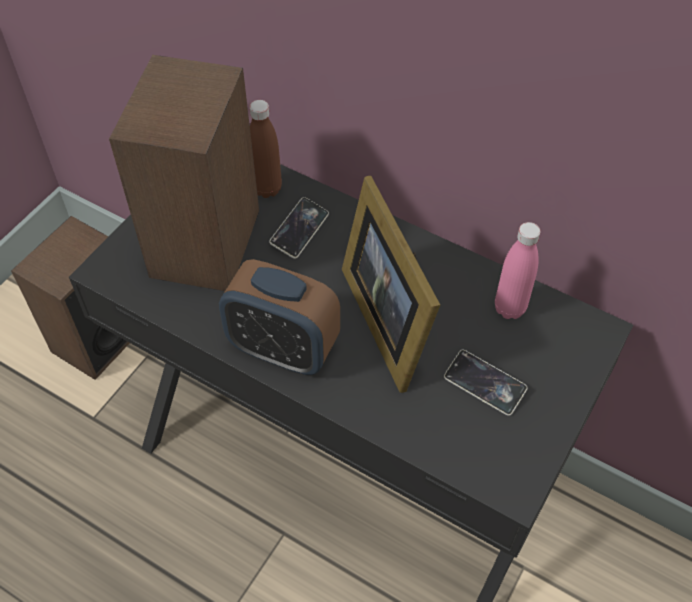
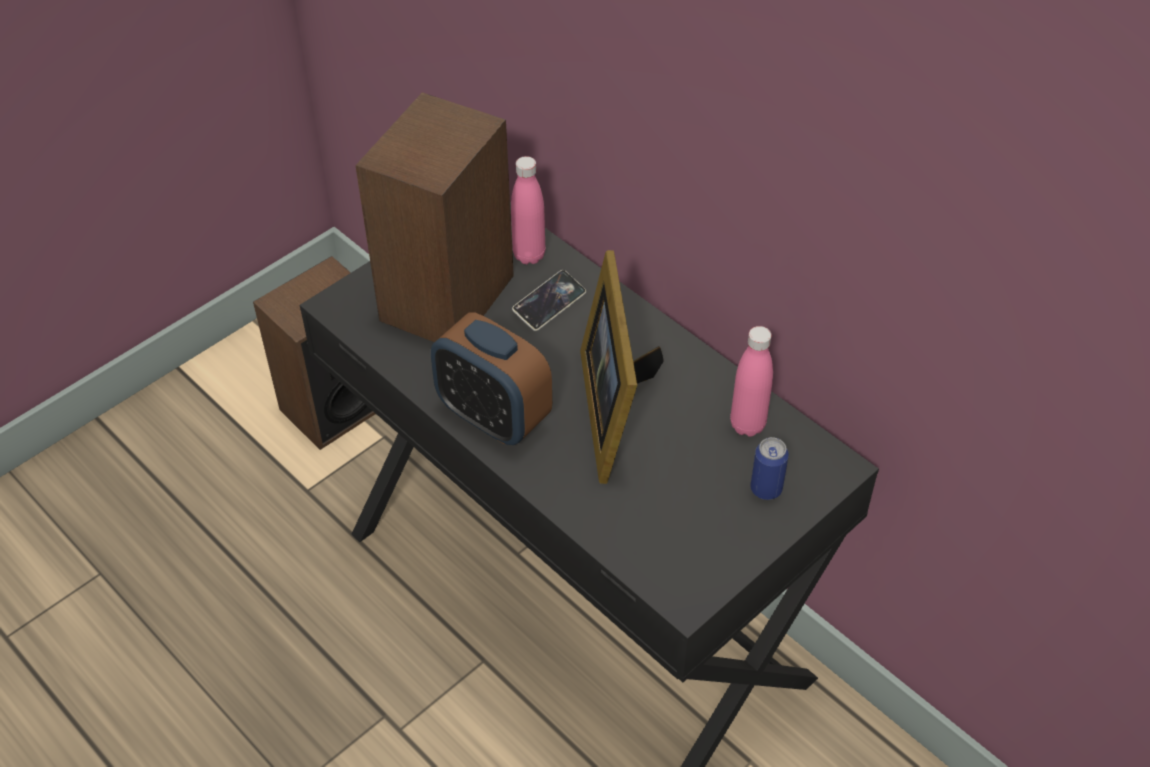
camera: 15 degrees right, 5 degrees down
brown bottle [250,100,282,198] -> pink bottle [511,156,546,264]
phone [444,350,528,416] -> none
none -> can [751,437,789,500]

